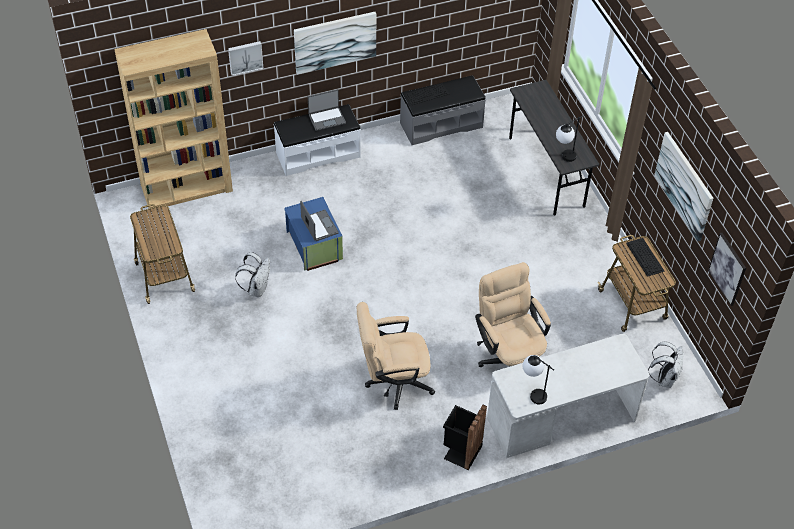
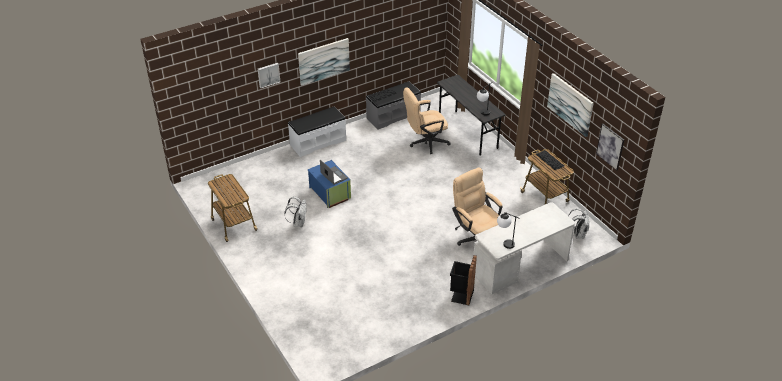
camera: 10 degrees left, 10 degrees down
brown bookcase [114,29,233,209] -> none
laptop [308,89,346,131] -> none
beige office chair [357,302,435,410] -> beige office chair moved to [403,87,451,154]

